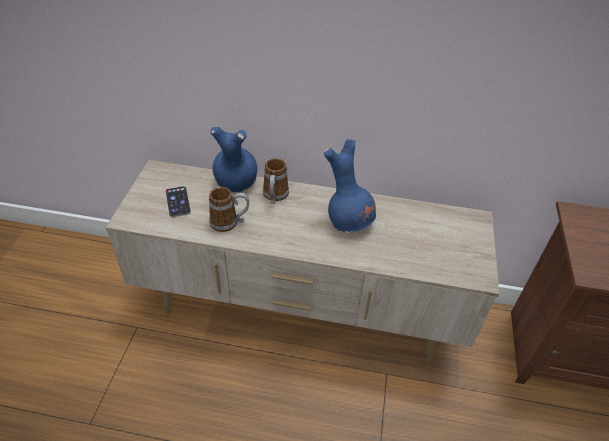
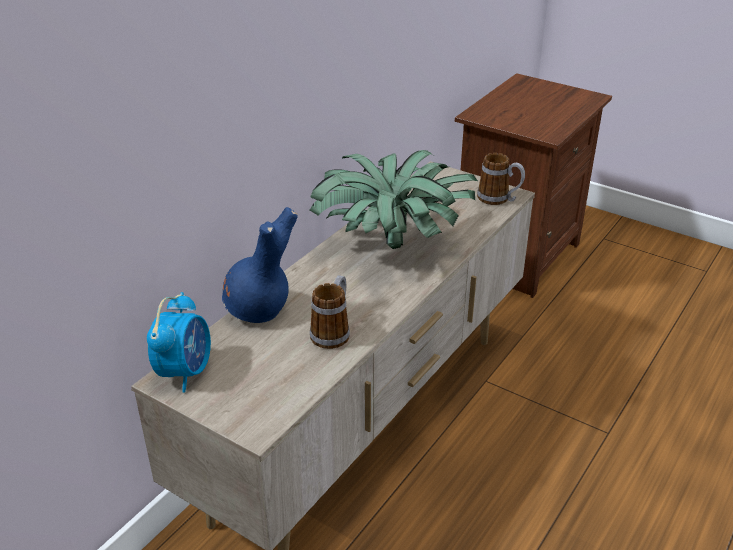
camera: 65 degrees left, 10 degrees down
phone [165,186,191,217] -> none
mug [263,158,289,204] -> mug moved to [477,153,525,205]
blue vase [324,139,376,233] -> potted plant [310,150,478,249]
none -> alarm clock [147,292,211,393]

